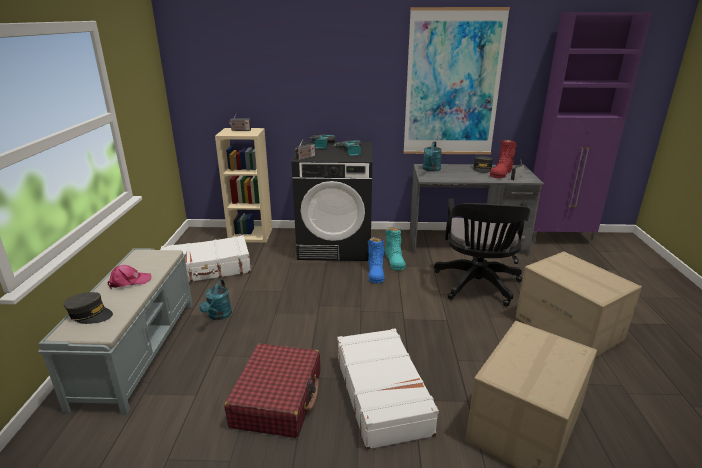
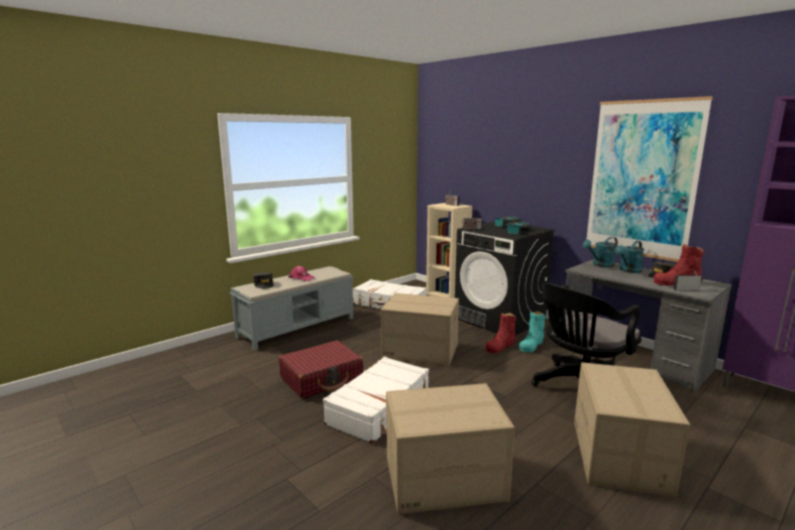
camera: 45 degrees right, 10 degrees down
turquoise watering can [199,280,232,320] -> turquoise watering can moved to [615,241,645,273]
blue boot [368,237,385,284] -> red boot [485,313,516,353]
none -> cardboard box [381,293,459,366]

